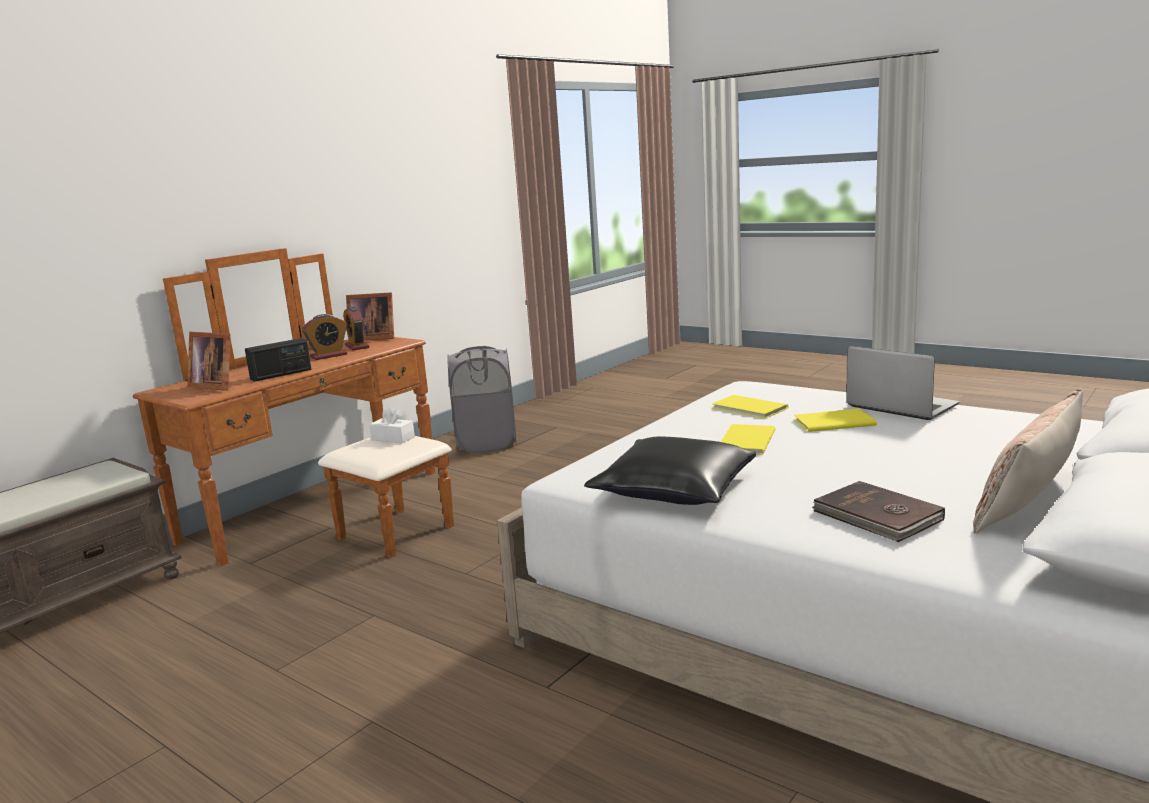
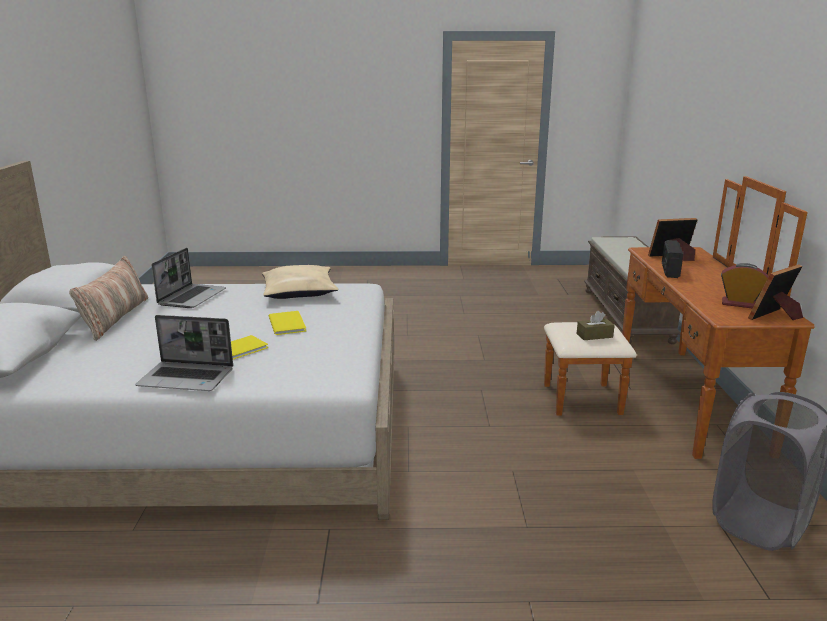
camera: 140 degrees right, 5 degrees up
alarm clock [302,314,347,360] -> none
white tissue box [369,406,415,443] -> brown tissue box [577,311,615,340]
black pillow [584,436,756,505] -> beige pillow [262,265,338,299]
yellow book [712,395,788,418] -> none
brown book [812,481,945,542] -> laptop [152,248,226,308]

